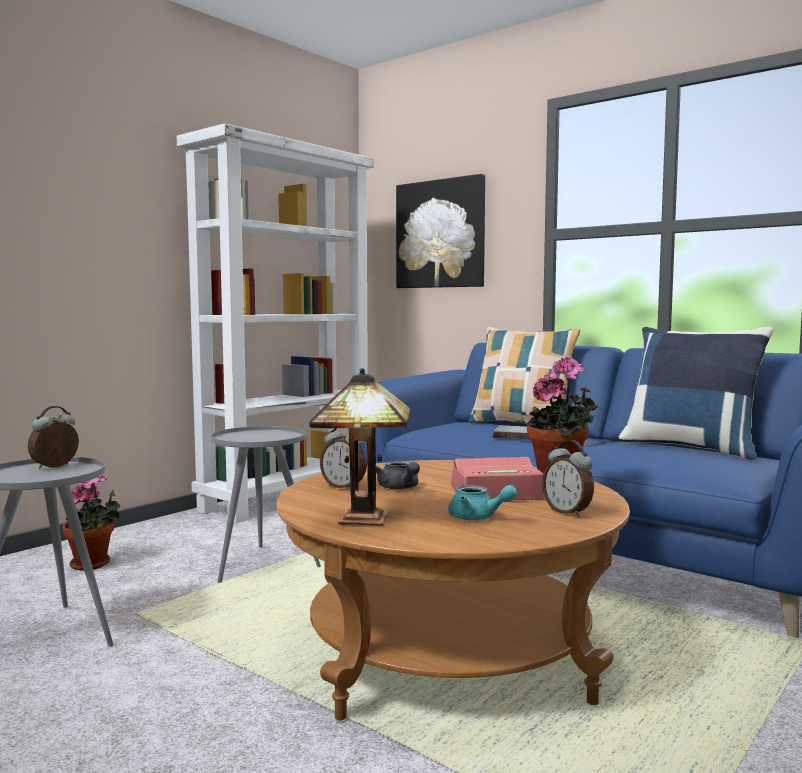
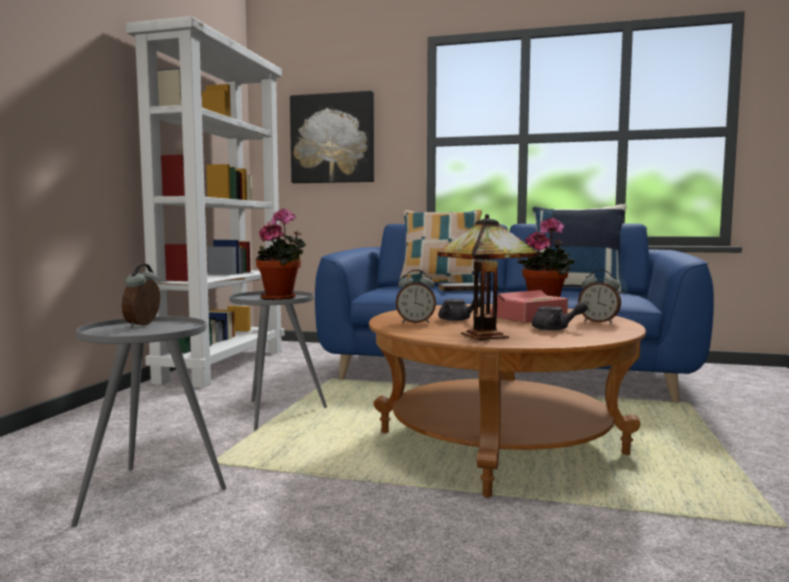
camera: 25 degrees left, 0 degrees up
potted plant [63,473,120,571] -> potted plant moved to [256,209,307,300]
turquoise teapot [448,485,517,520] -> grey teapot [532,302,588,331]

